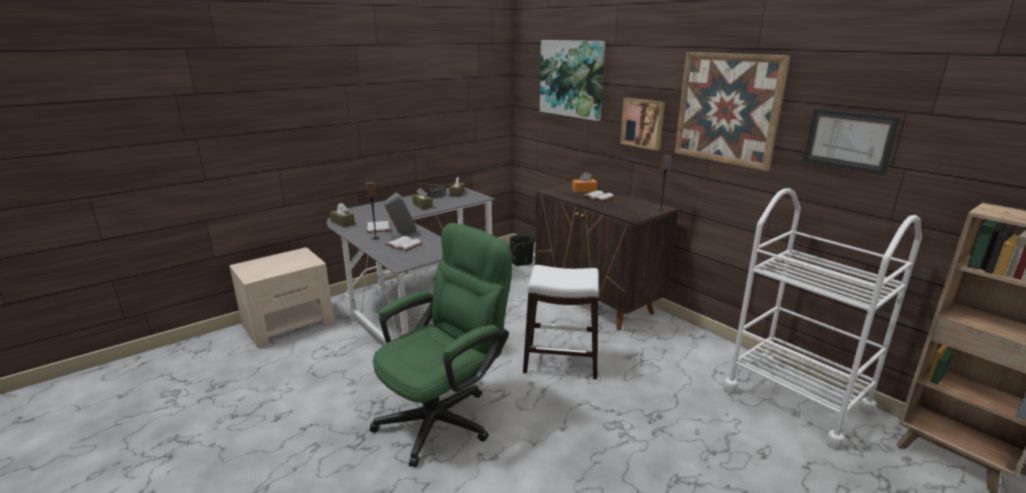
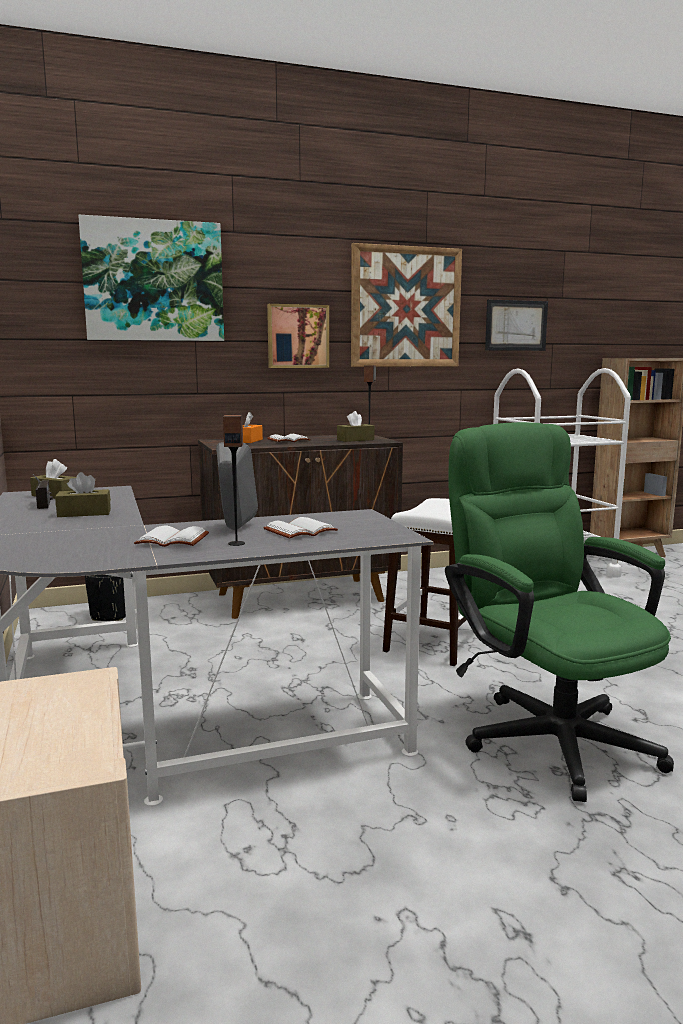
camera: 70 degrees left, 10 degrees down
brown tissue box [330,203,355,227] -> brown tissue box moved to [337,411,374,442]

